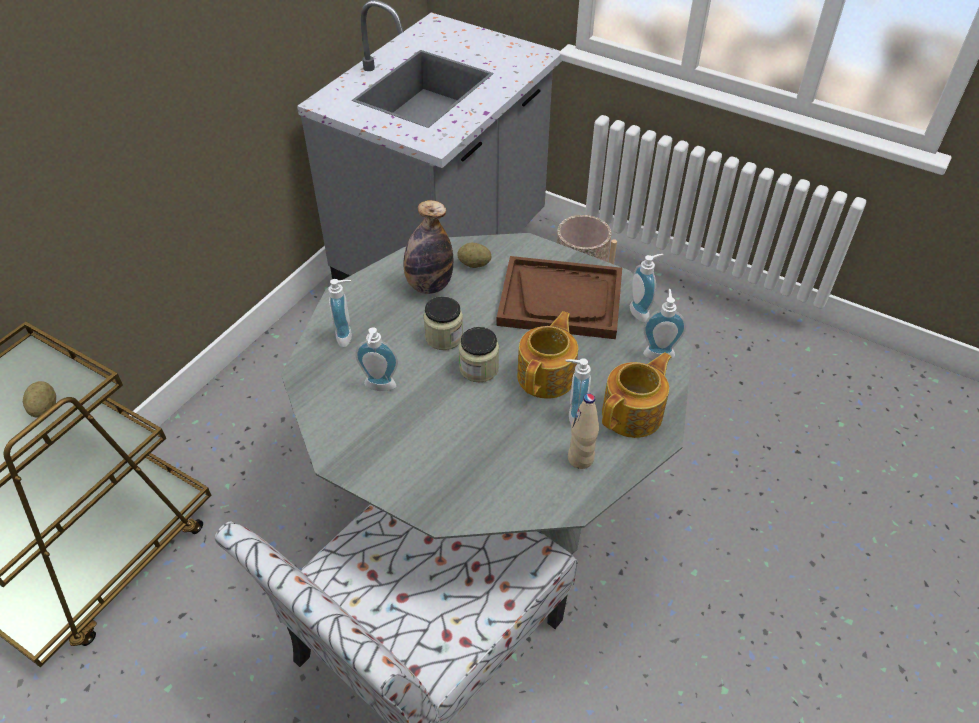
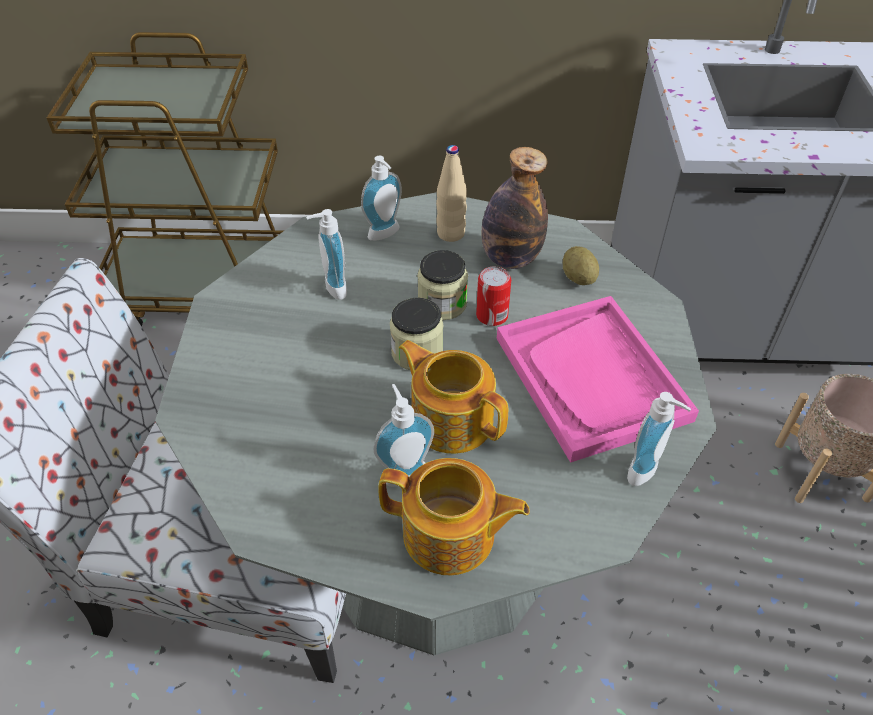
camera: 60 degrees right, 0 degrees up
potato [23,381,56,417] -> none
brown tray [497,256,622,339] -> pink tray [497,296,699,463]
teapot [517,311,578,399] -> teapot turned 135 degrees counterclockwise [399,340,508,454]
beige bottle [568,393,599,469] -> beige bottle moved to [436,145,467,242]
soap dispenser [643,289,686,360] -> none
none -> can [476,266,511,326]

